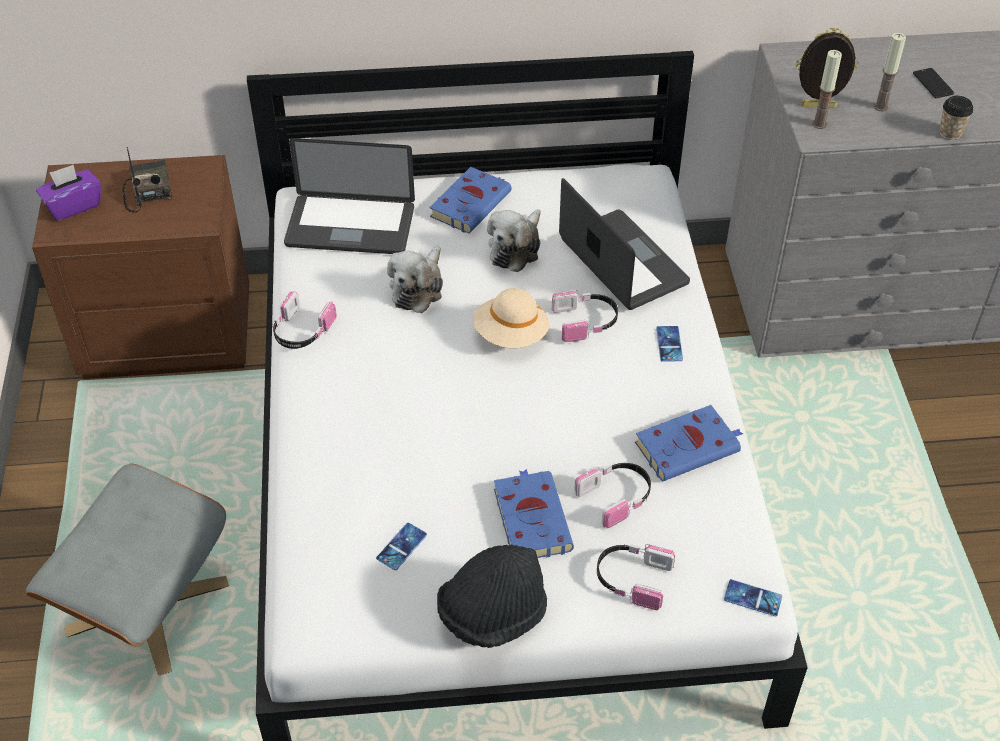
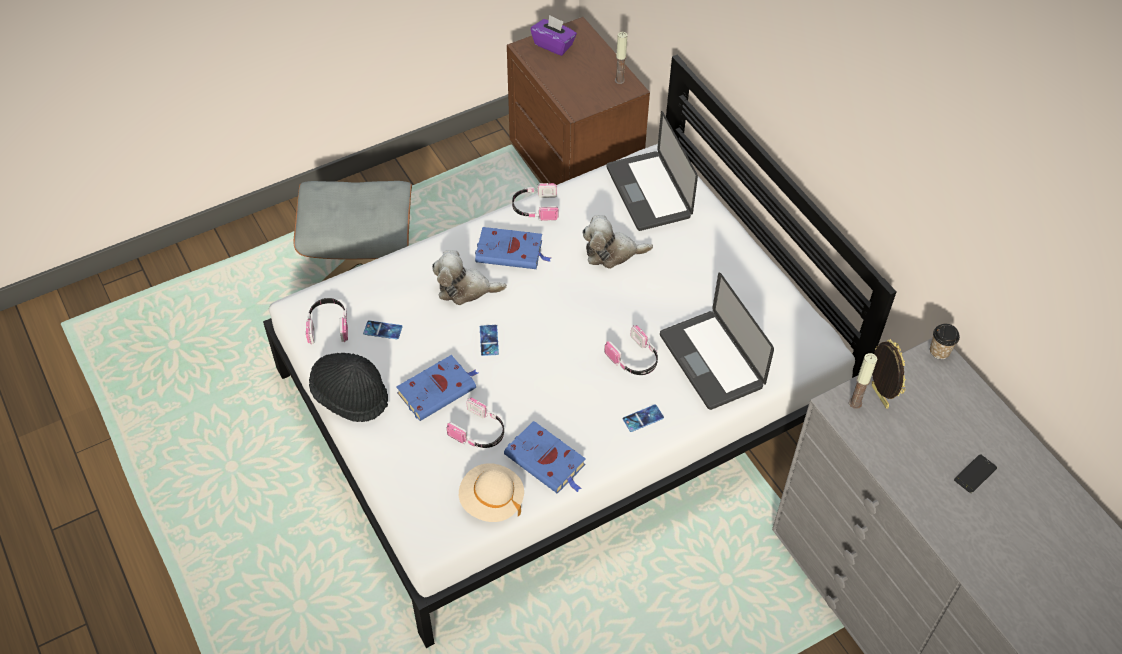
camera: 65 degrees right, 5 degrees up
radio [122,147,172,212] -> none
blue book [429,167,512,234] -> blue book moved to [475,227,551,269]
beige hat [473,288,550,348] -> beige hat moved to [459,463,524,522]
plush toy [487,209,541,272] -> plush toy moved to [432,250,507,305]
laptop [559,178,690,310] -> laptop turned 120 degrees clockwise [660,272,774,410]
headphones [597,544,675,610] -> headphones moved to [306,298,348,345]
phone [724,579,782,616] -> phone moved to [480,325,499,356]
candle [874,33,906,112] -> candle moved to [615,32,627,84]
cup [939,96,973,140] -> cup moved to [930,324,960,359]

